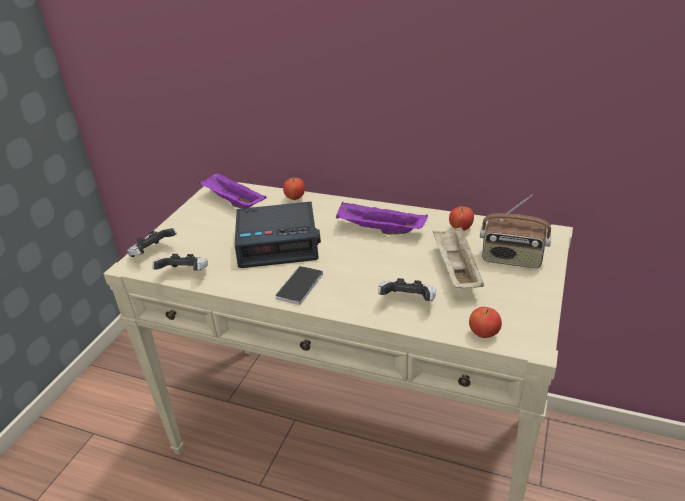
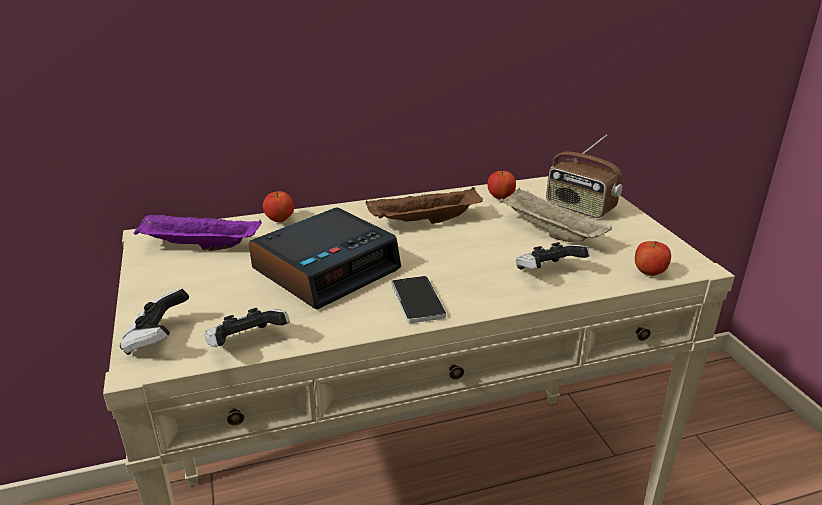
camera: 40 degrees left, 5 degrees down
purple tray [336,202,428,234] -> brown tray [366,187,483,224]
radio [480,195,552,268] -> radio turned 60 degrees clockwise [546,135,622,218]

